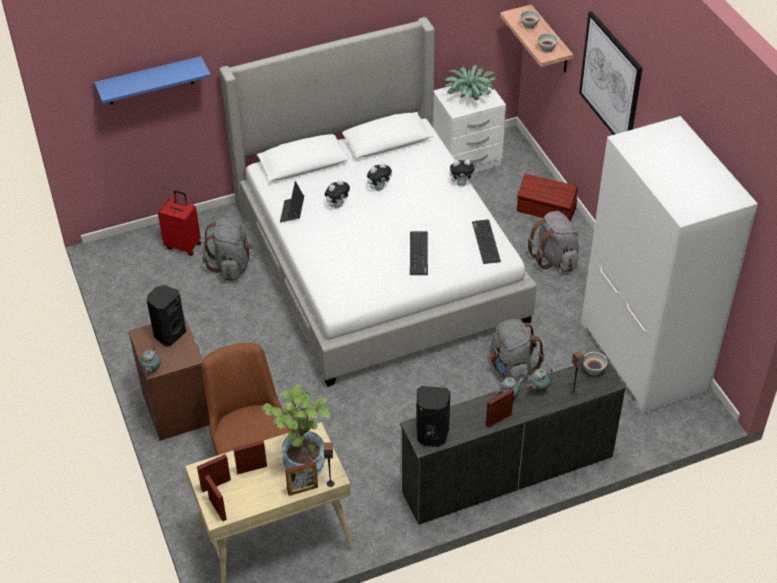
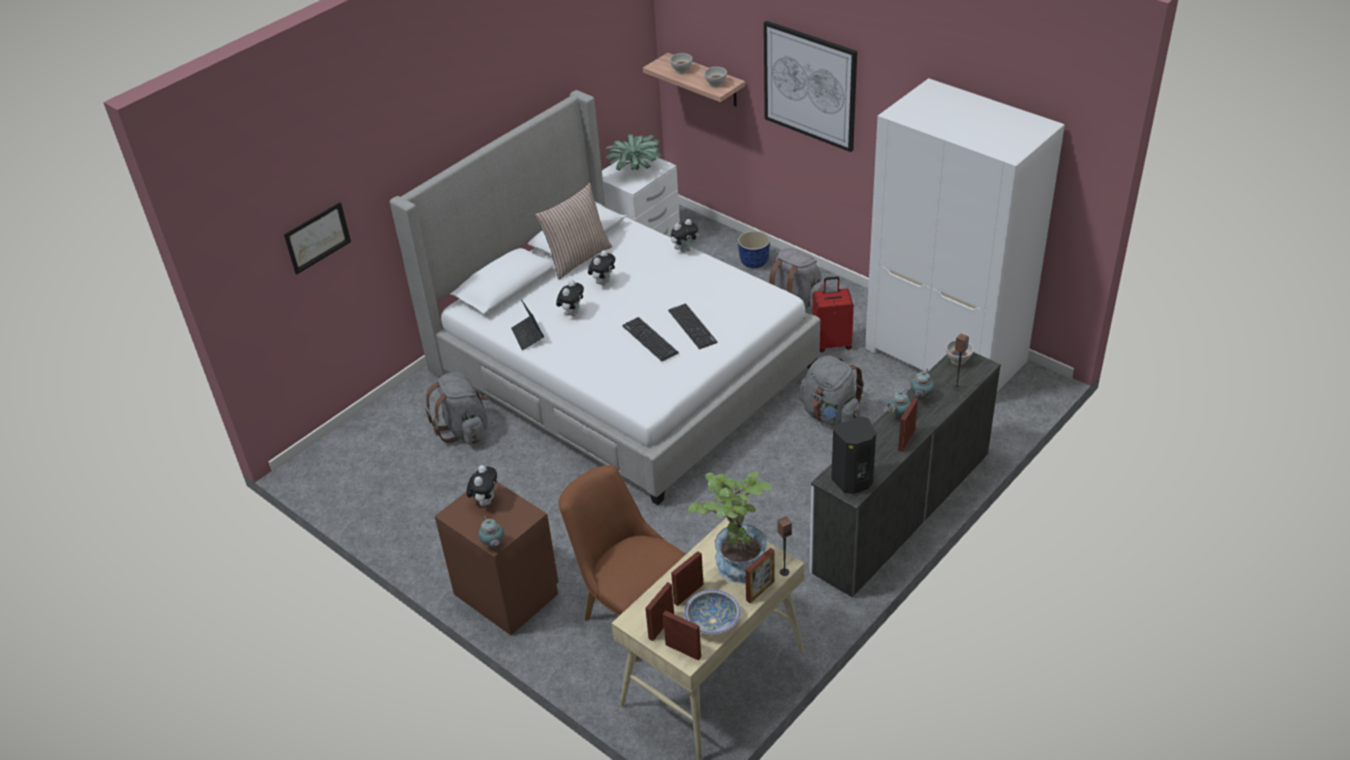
camera: 25 degrees left, 5 degrees down
blue shelf [94,56,211,104] -> picture [284,202,351,275]
black speaker [147,285,186,346] -> plush toy [466,465,497,506]
red suitcase [158,190,201,256] -> red suitcase moved to [812,276,854,352]
keyboard [472,219,501,264] -> keyboard moved to [622,317,679,361]
brown storage box [517,174,578,221] -> planter [738,231,770,268]
none -> pillow [535,183,612,280]
none -> bowl [684,590,741,635]

